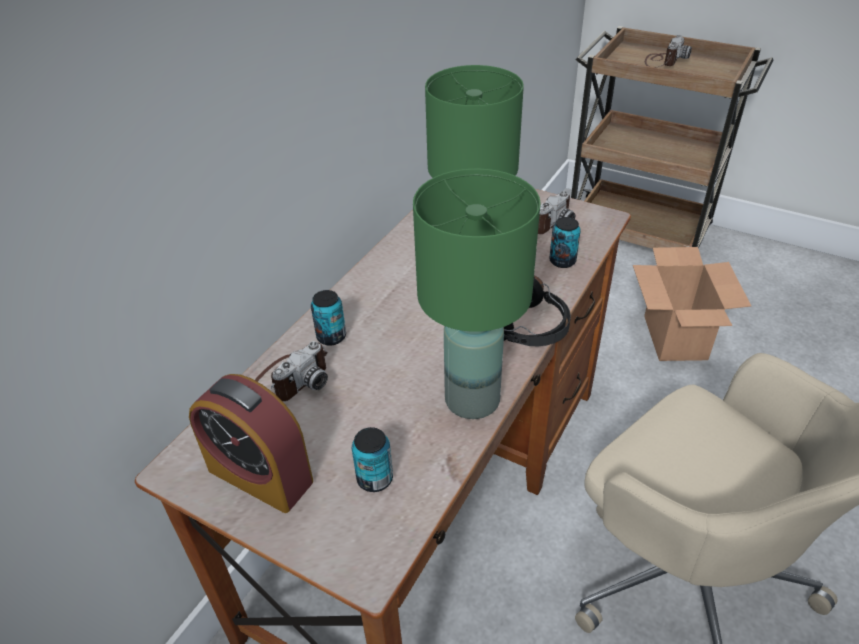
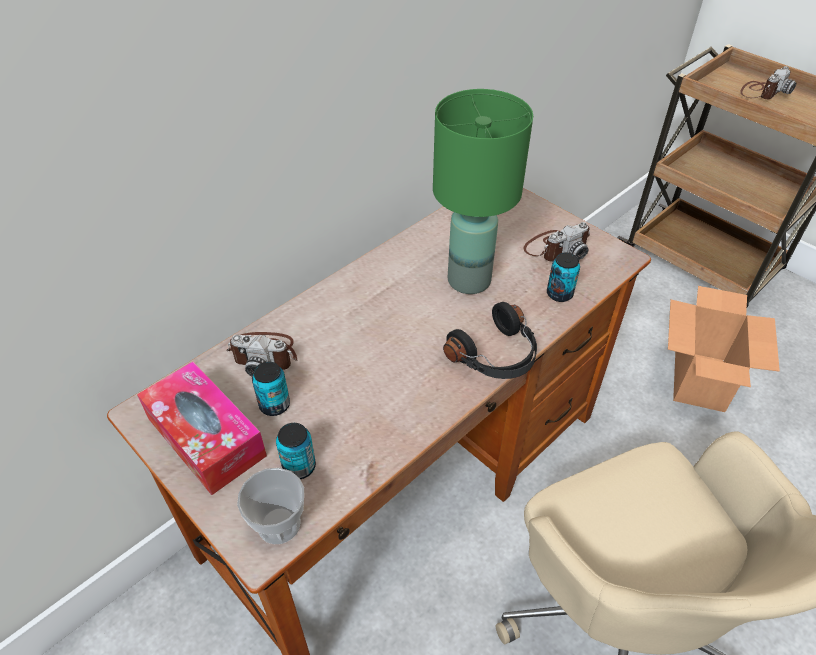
camera: 15 degrees right, 5 degrees up
alarm clock [189,374,313,513] -> tissue box [137,361,267,495]
camera [255,341,328,401] -> camera turned 45 degrees clockwise [227,332,297,376]
can [311,290,346,346] -> can moved to [252,362,290,416]
green table lamp [413,169,541,419] -> none
none -> cup [237,468,304,544]

